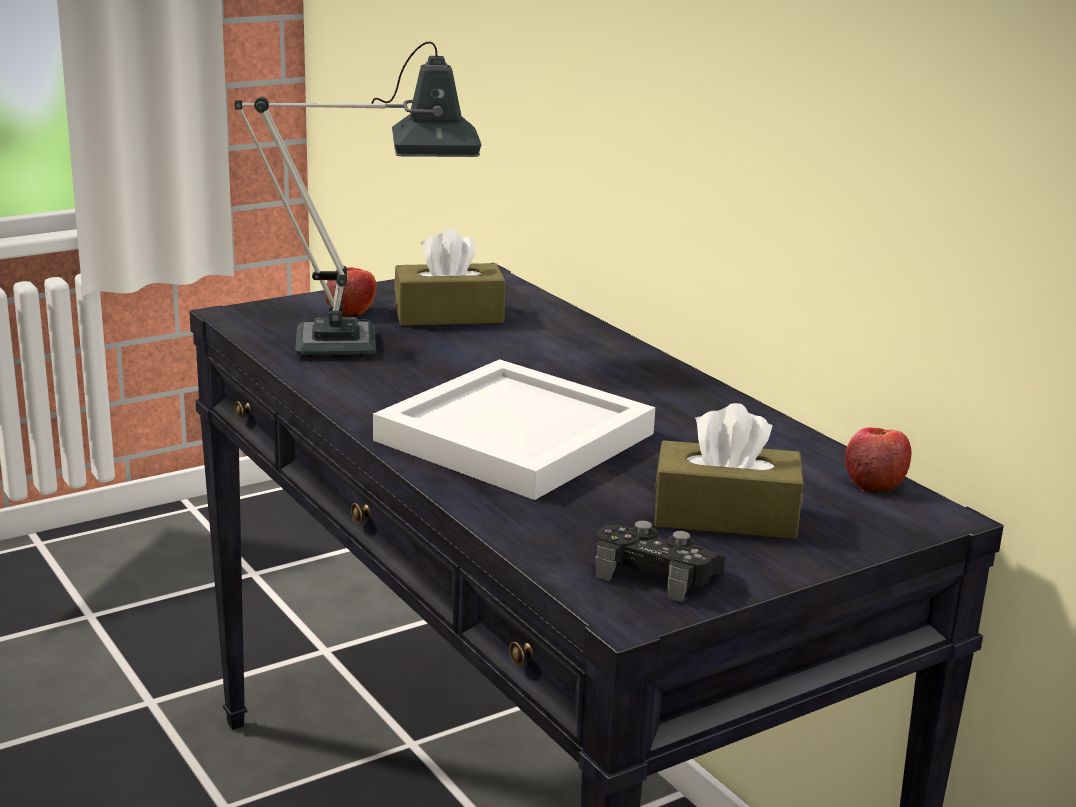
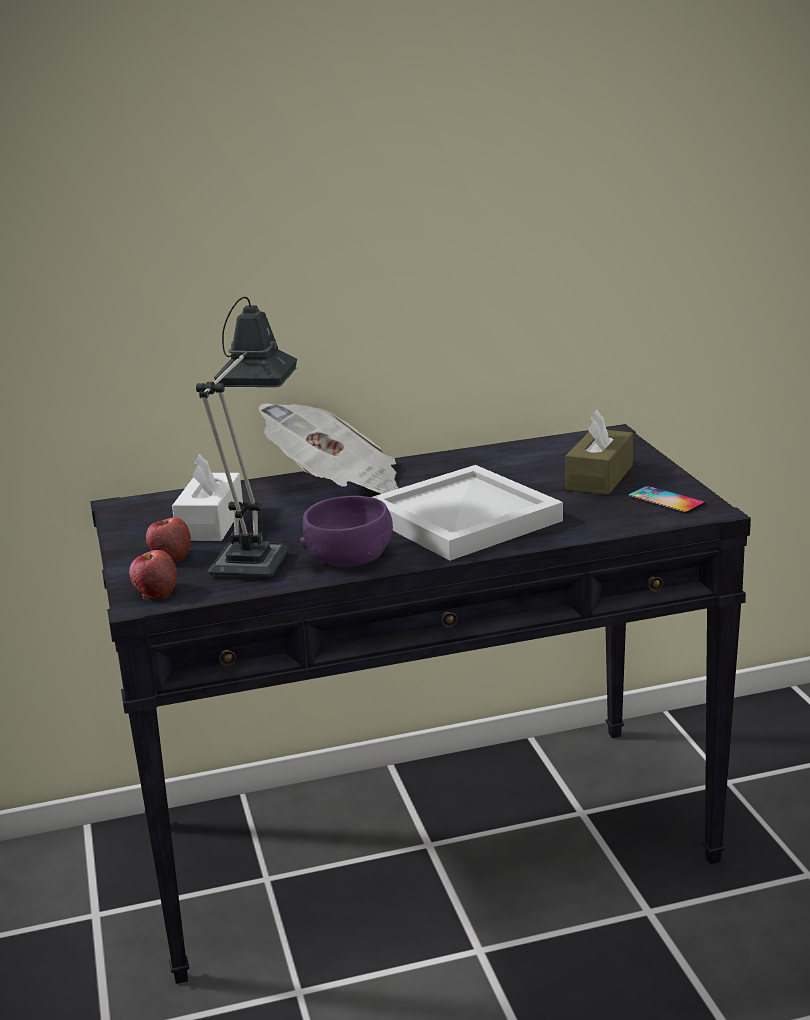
camera: 70 degrees left, 0 degrees up
brown tissue box [394,228,506,326] -> white tissue box [172,453,243,541]
black game controller [595,520,726,602] -> phone [629,486,705,513]
apple [845,427,912,493] -> apple moved to [129,550,177,600]
none -> newspaper [258,403,398,494]
none -> purple bowl [300,496,393,567]

